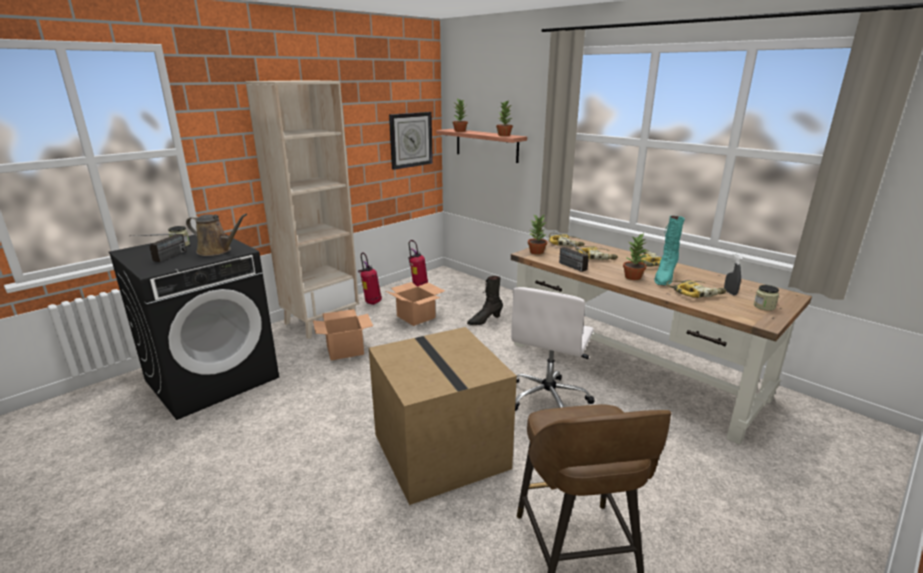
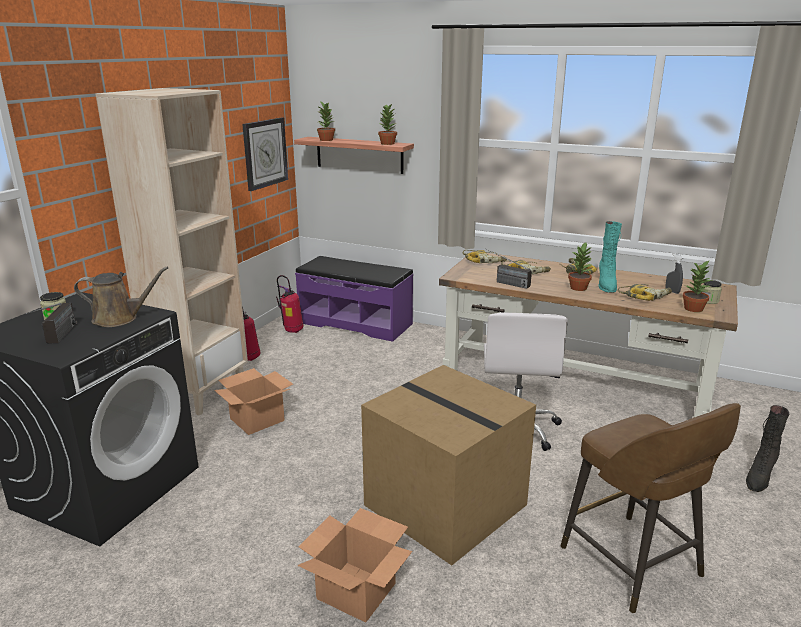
camera: 20 degrees left, 0 degrees up
cardboard box [386,282,445,326] -> cardboard box moved to [297,508,412,623]
black boot [467,276,503,325] -> black boot moved to [746,405,789,492]
potted plant [528,215,547,255] -> potted plant moved to [682,261,712,312]
none -> purple bench [295,256,413,342]

